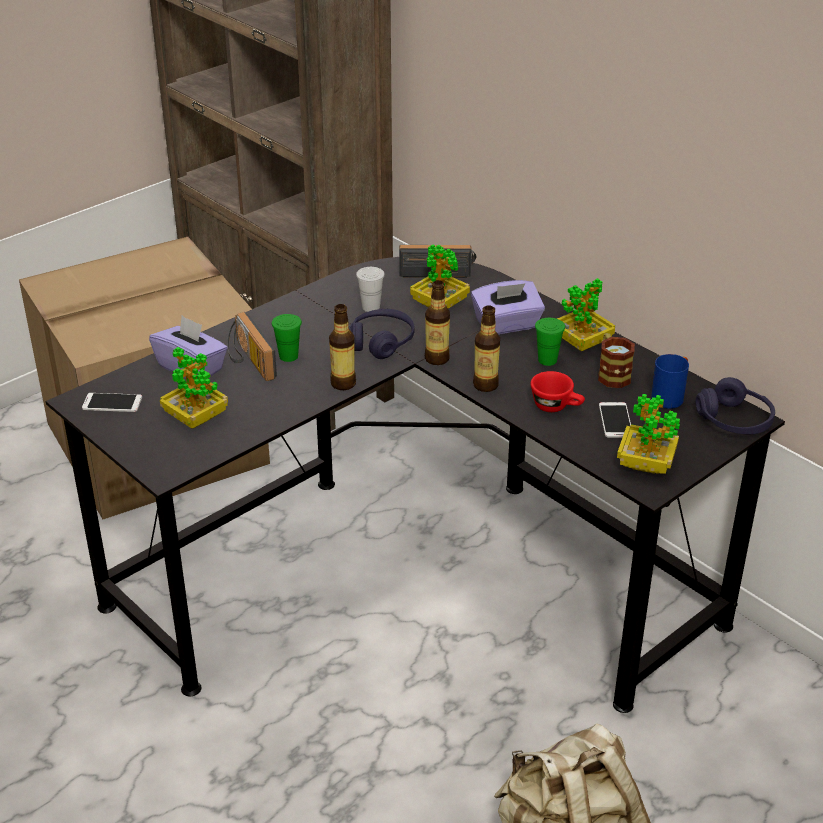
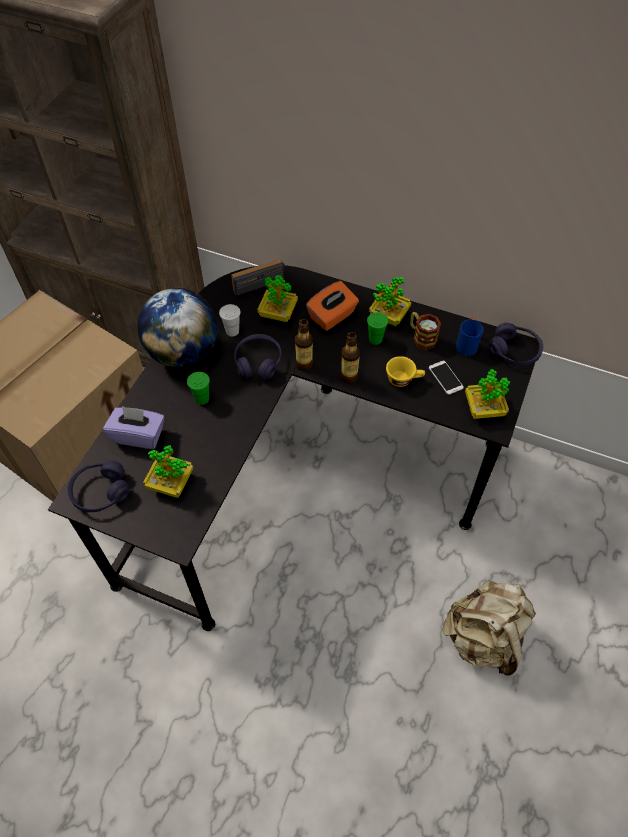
camera: 25 degrees left, 20 degrees up
phone [82,393,142,412] -> purple headphones [67,461,129,512]
radio [228,312,277,381] -> none
bottle [329,304,356,390] -> none
purple tissue box [471,280,545,335] -> orange tissue box [306,281,359,331]
red cup [531,371,585,412] -> yellow cup [386,356,425,387]
none -> globe [137,288,218,367]

